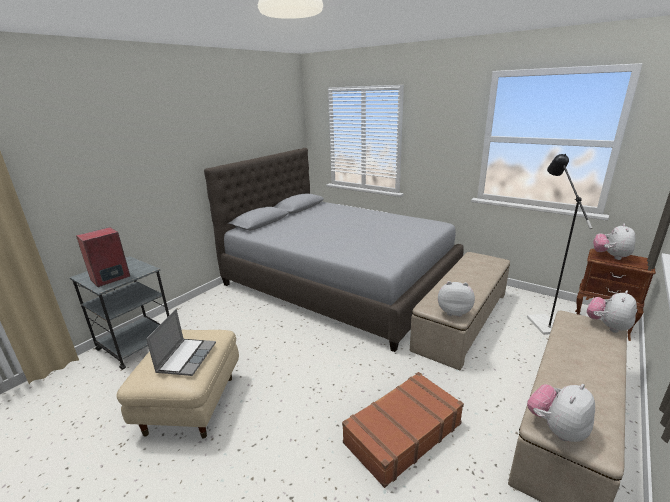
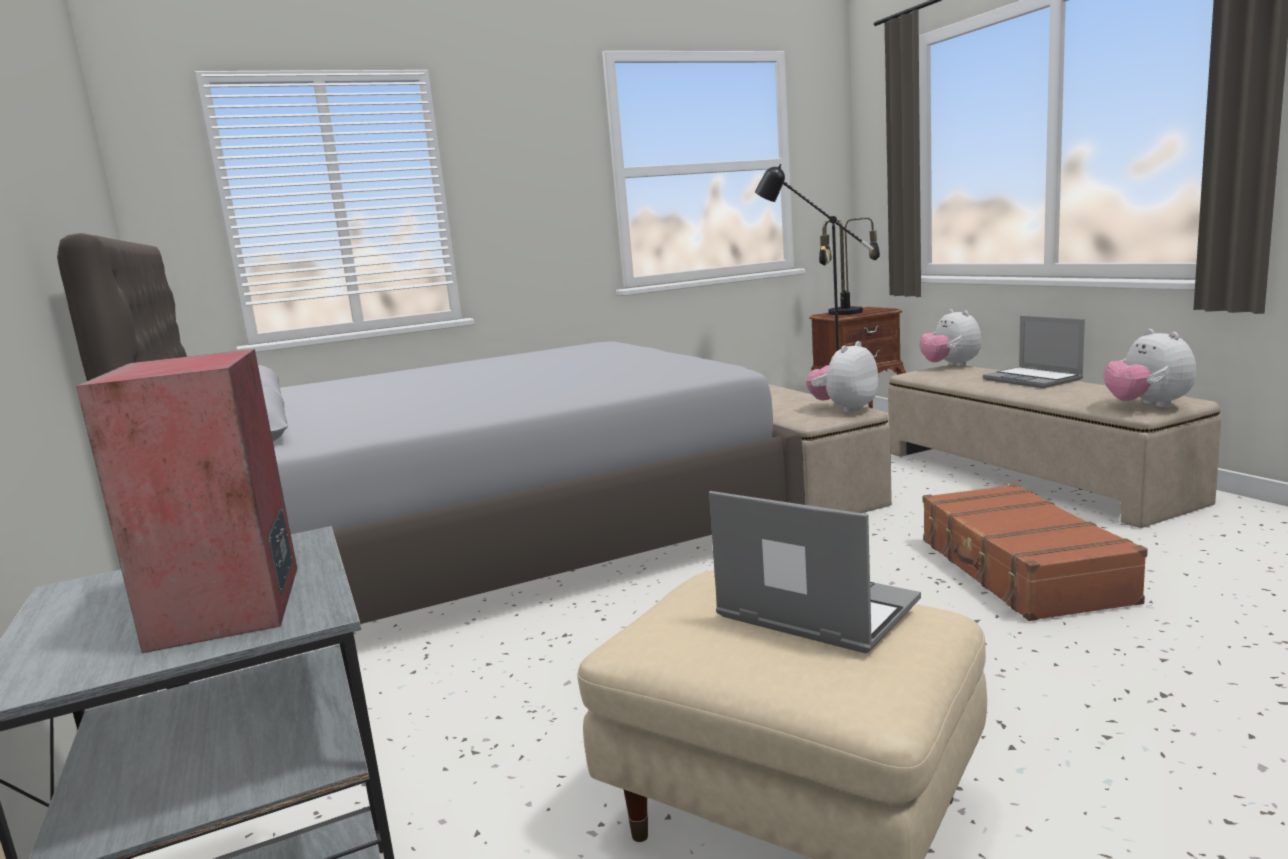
camera: 60 degrees left, 10 degrees down
plush toy [593,223,635,260] -> table lamp [819,218,880,315]
none -> laptop [983,316,1085,388]

